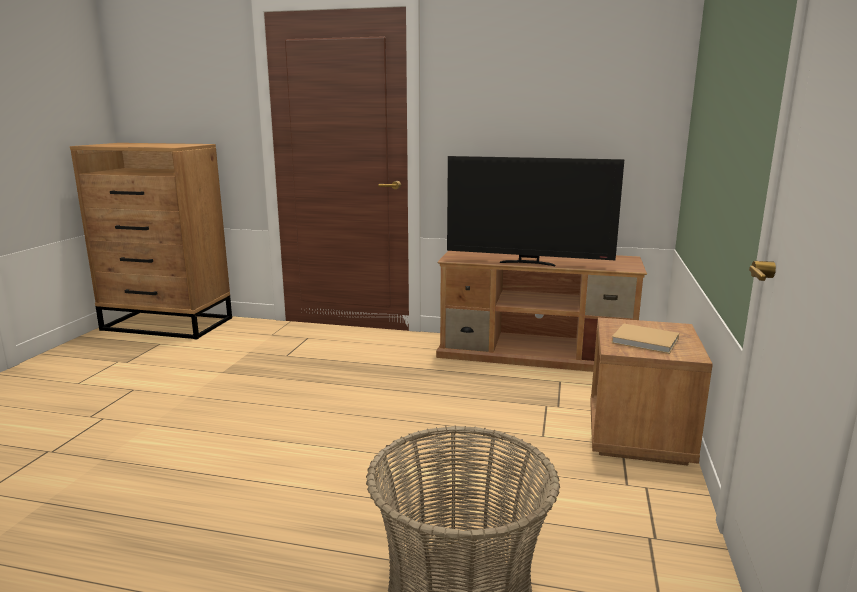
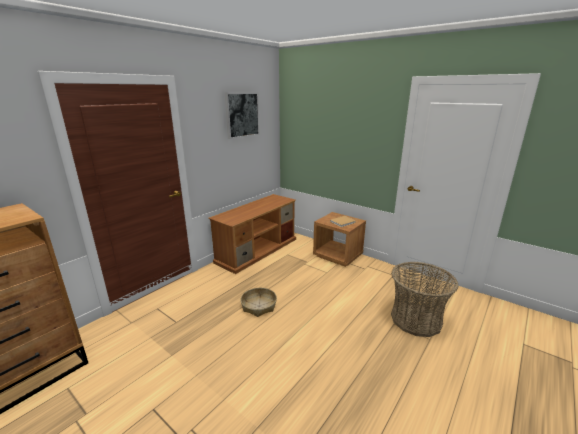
camera: 65 degrees left, 5 degrees up
television [447,156,624,266] -> none
none -> picture [225,92,260,139]
none -> basket [241,288,277,317]

